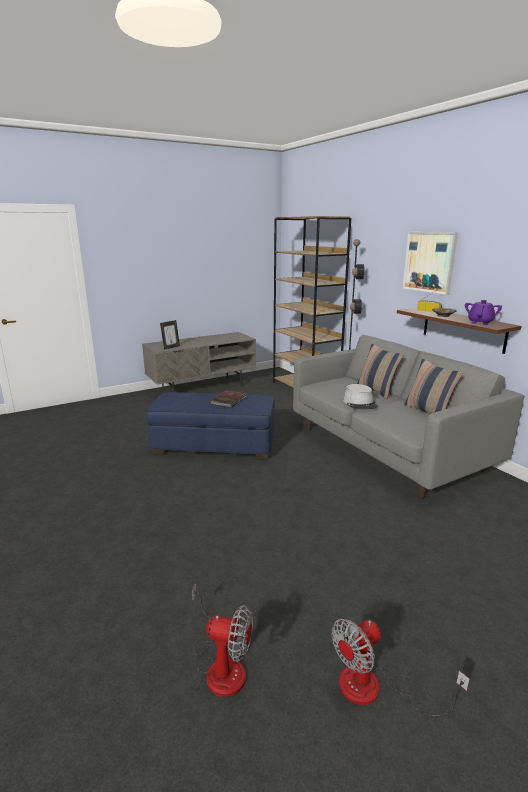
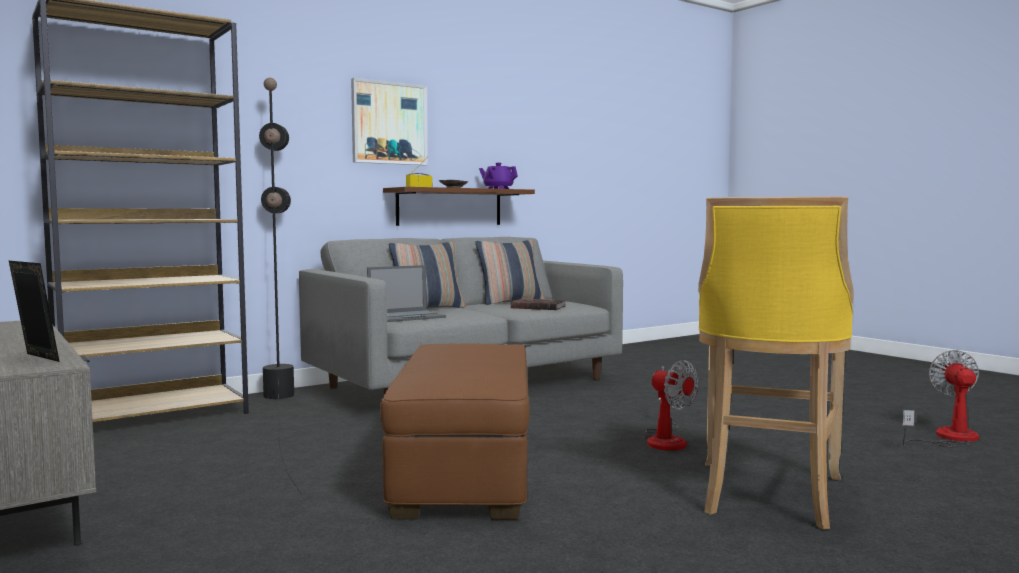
camera: 95 degrees left, 15 degrees down
blue ottoman [146,392,275,460] -> brown ottoman [380,344,530,520]
brown book [210,390,247,408] -> brown book moved to [511,299,566,310]
fan [331,619,470,717] -> fan moved to [643,360,698,451]
grey hat [343,384,378,409] -> none
none -> laptop [367,265,446,322]
none -> yellow stool [698,197,854,530]

